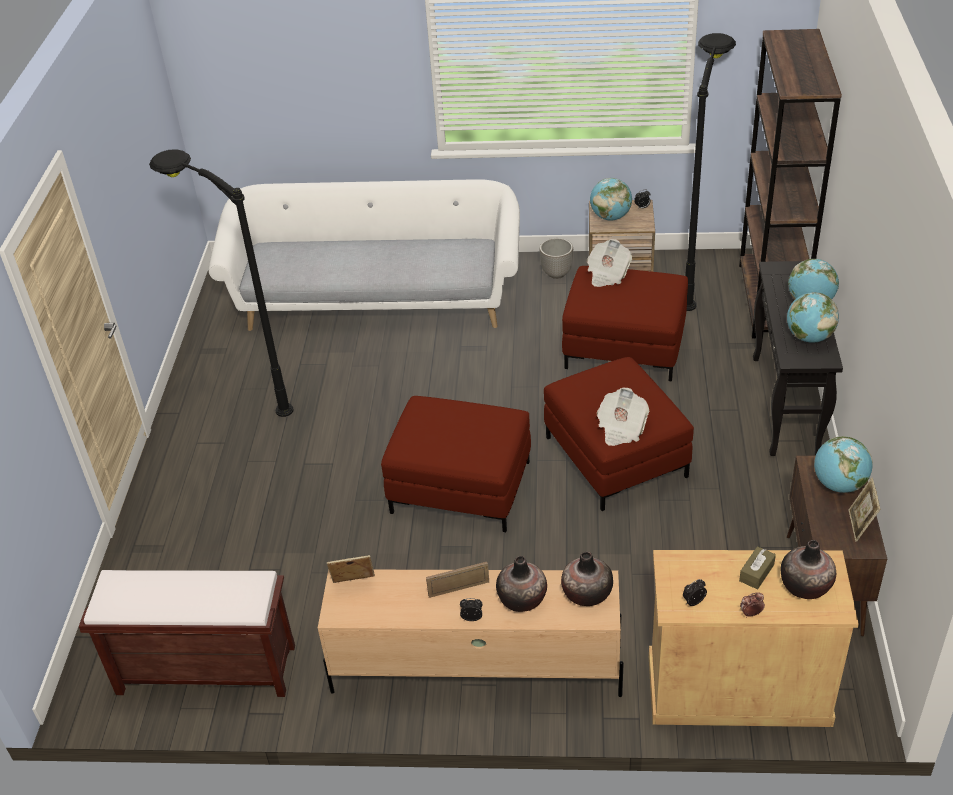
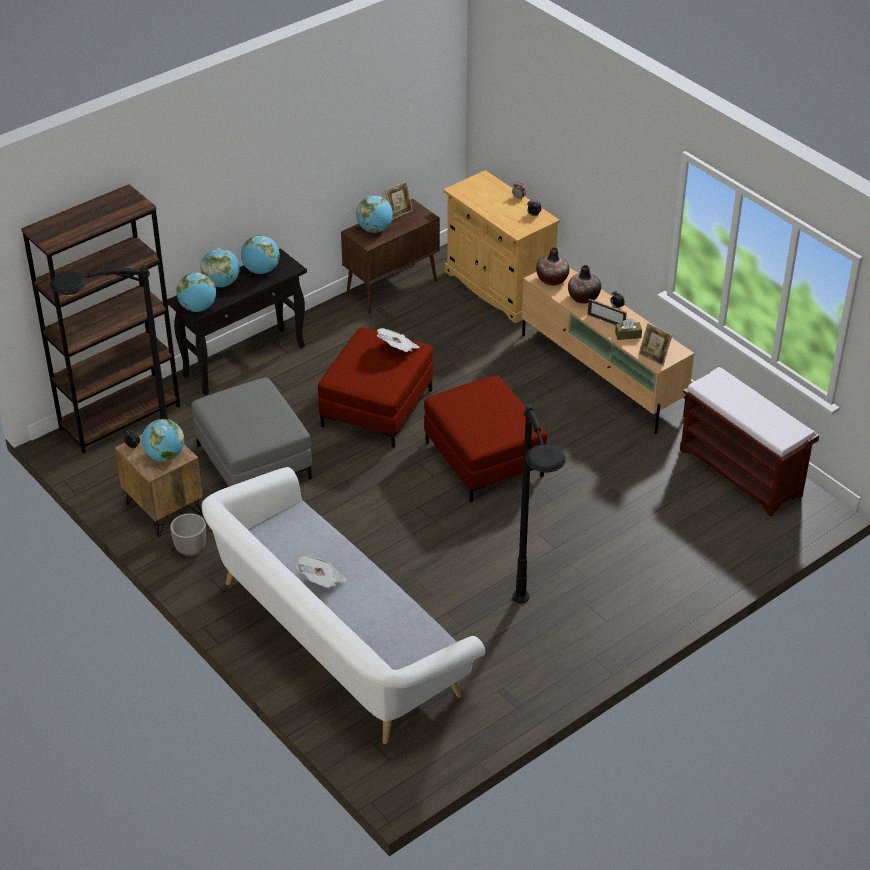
camera: 135 degrees left, 0 degrees up
red ottoman [562,266,688,381] -> grey ottoman [191,378,312,487]
newspaper [587,239,632,287] -> newspaper moved to [296,555,347,588]
brown tissue box [739,546,776,589] -> brown tissue box moved to [615,318,642,340]
vase [781,540,836,599] -> none
none -> globe [176,272,216,312]

